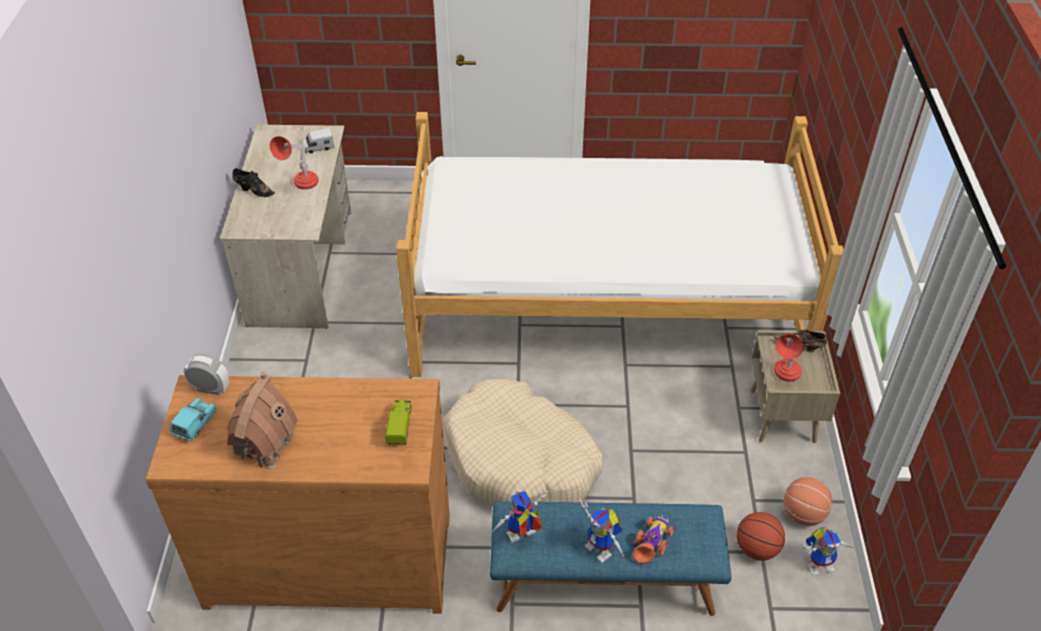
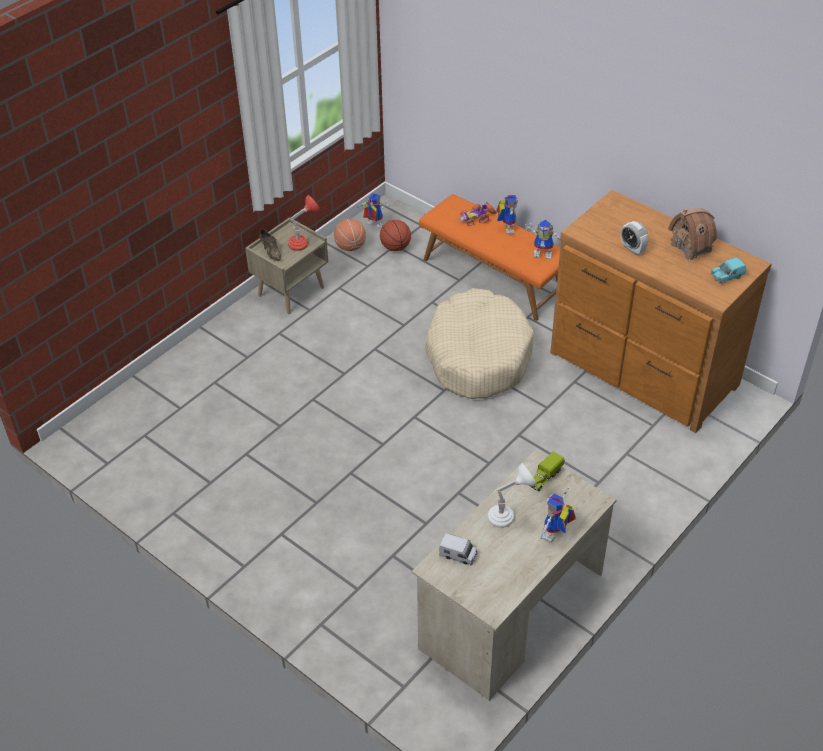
camera: 140 degrees left, 0 degrees up
alarm clock [184,354,229,395] -> alarm clock moved to [621,221,648,255]
black shoe [232,168,275,197] -> toy robot [540,487,575,543]
red table lamp [270,136,319,189] -> white table lamp [488,463,537,528]
toy truck [385,399,411,445] -> toy truck moved to [530,451,565,491]
bed [396,112,843,377] -> none
blue bench [490,501,732,616] -> orange bench [419,194,560,321]

